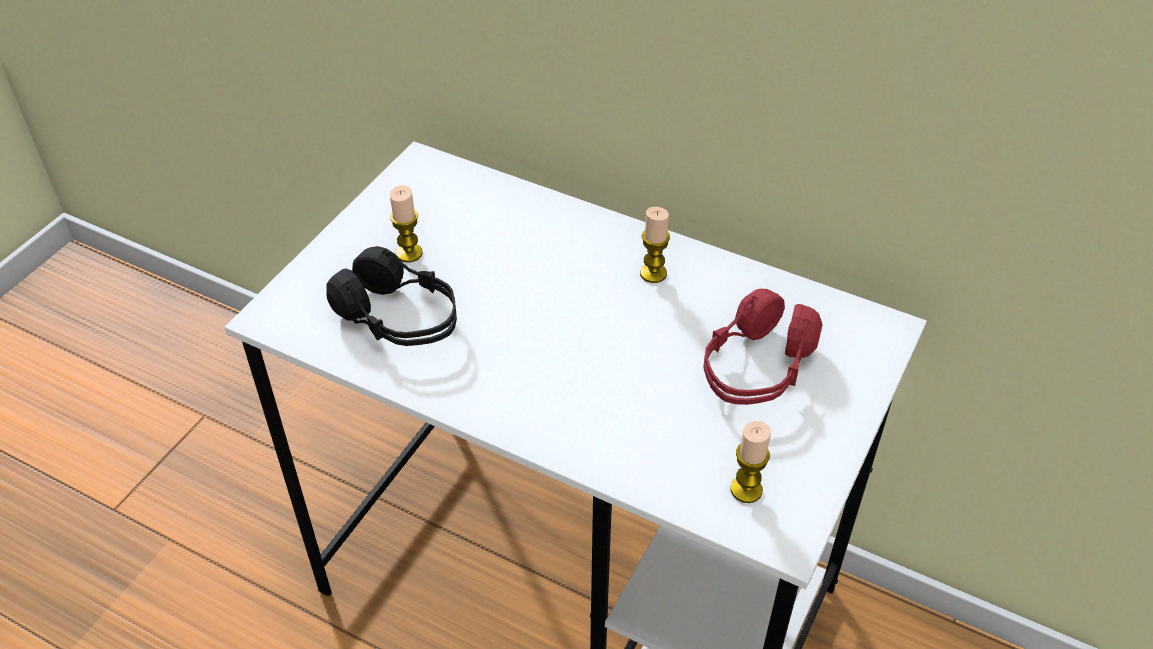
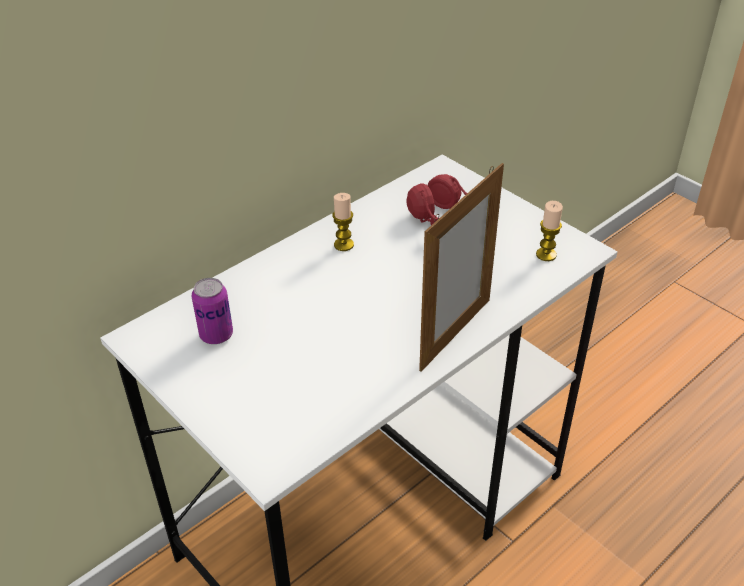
camera: 70 degrees left, 5 degrees down
black headphones [326,246,457,346] -> none
candle [390,185,423,263] -> none
none -> can [192,278,233,344]
none -> picture frame [419,163,504,372]

